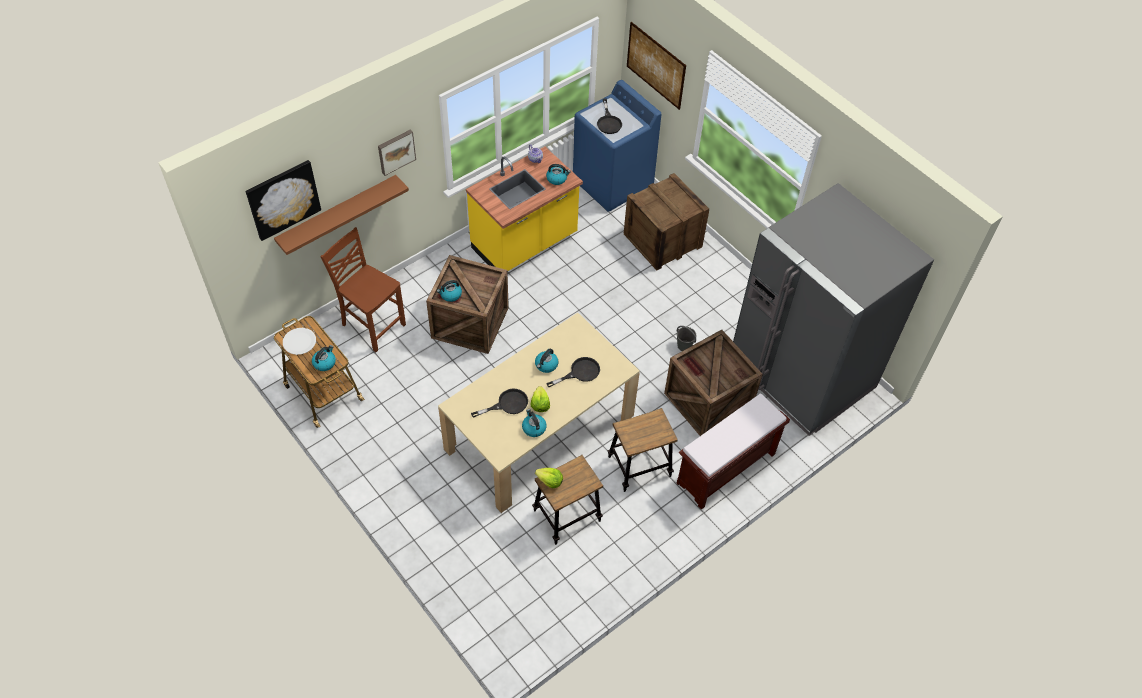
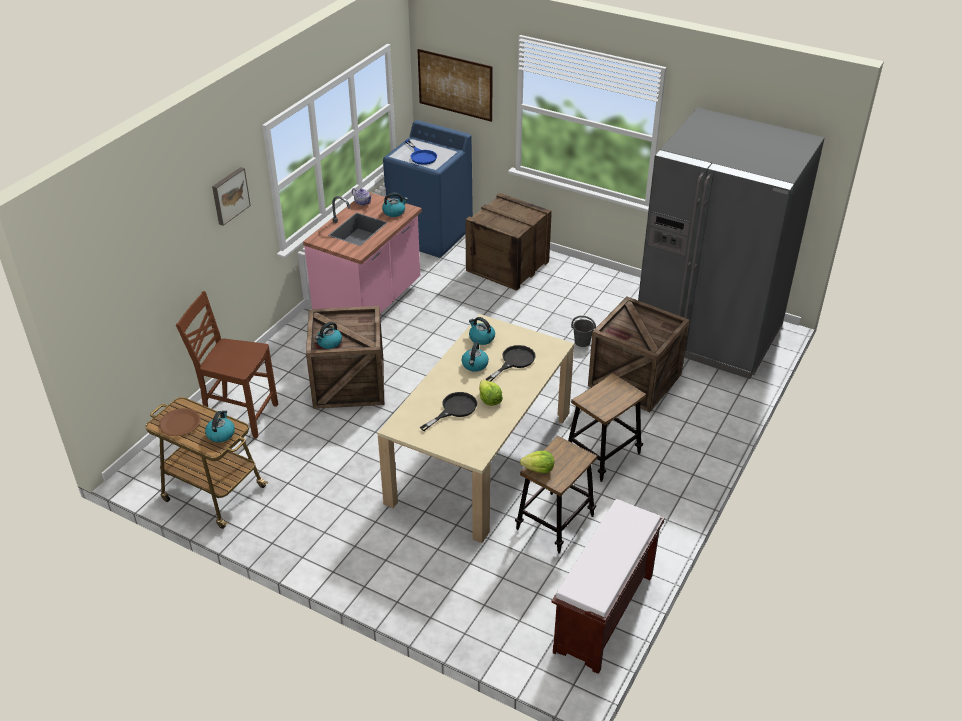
camera: 20 degrees left, 15 degrees down
picture [245,160,321,241] -> none
brown shelf [274,175,409,255] -> none
white plate [283,328,316,355] -> brown plate [159,408,201,436]
yellow counter [466,147,583,271] -> pink counter [303,192,422,314]
kettle [522,409,547,437] -> kettle moved to [469,317,495,345]
black frying pan [597,99,622,134] -> blue frying pan [405,140,437,165]
brown bench [676,394,790,510] -> brown bench moved to [551,499,665,674]

